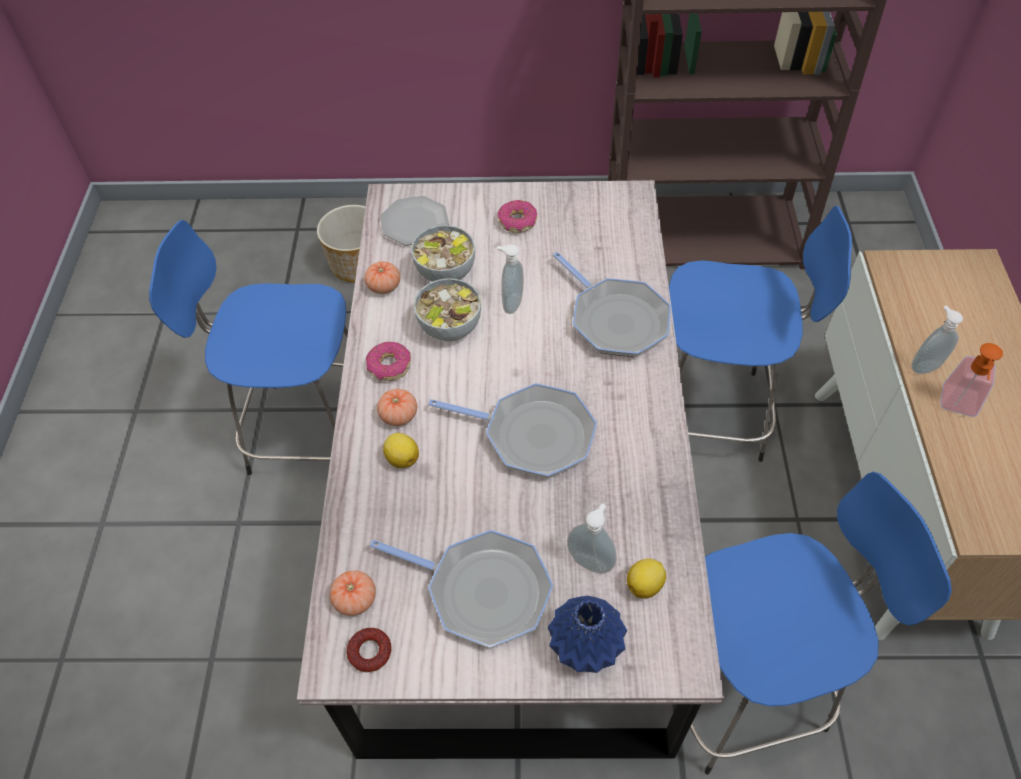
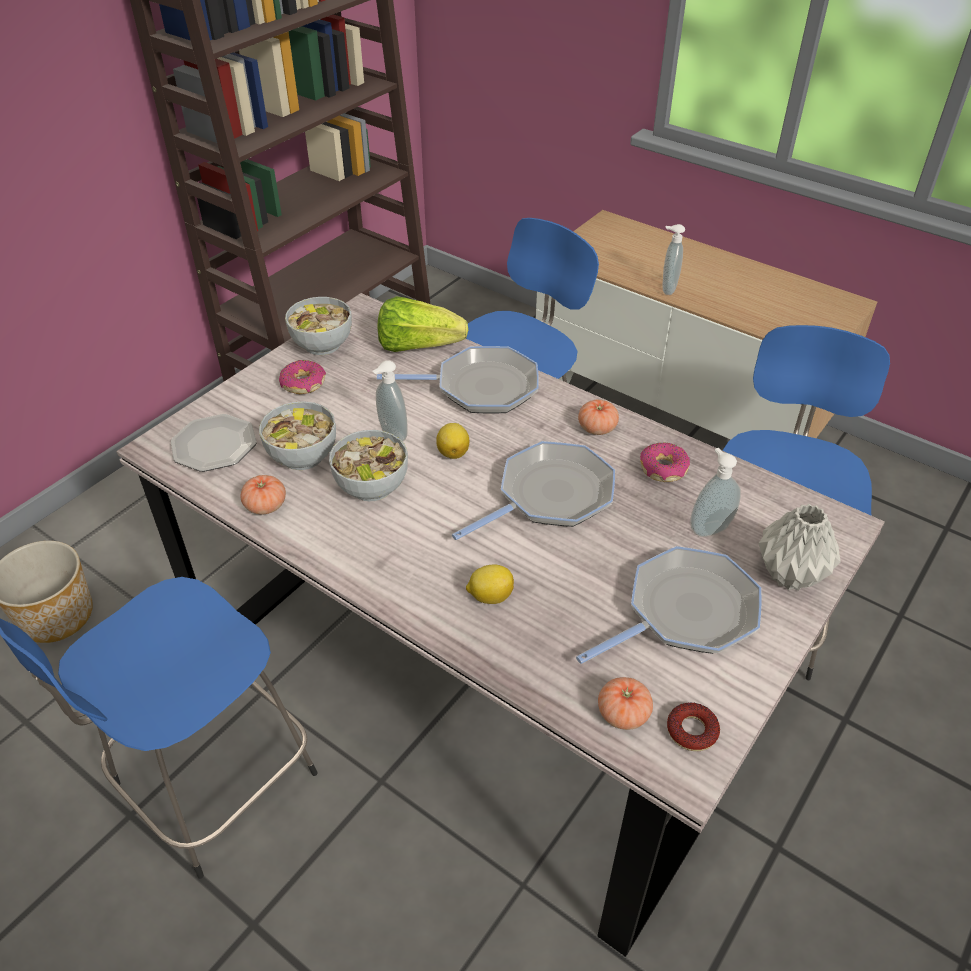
camera: 55 degrees left, 10 degrees down
donut [366,342,411,381] -> donut moved to [640,442,690,482]
tomato [377,389,417,426] -> tomato moved to [578,399,619,435]
blue vase [548,596,627,673] -> grey vase [758,504,841,591]
lemon [627,559,666,598] -> lemon moved to [436,423,469,459]
soap dispenser [941,343,1003,417] -> none
none -> bowl [285,297,352,355]
none -> lettuce [377,296,468,352]

